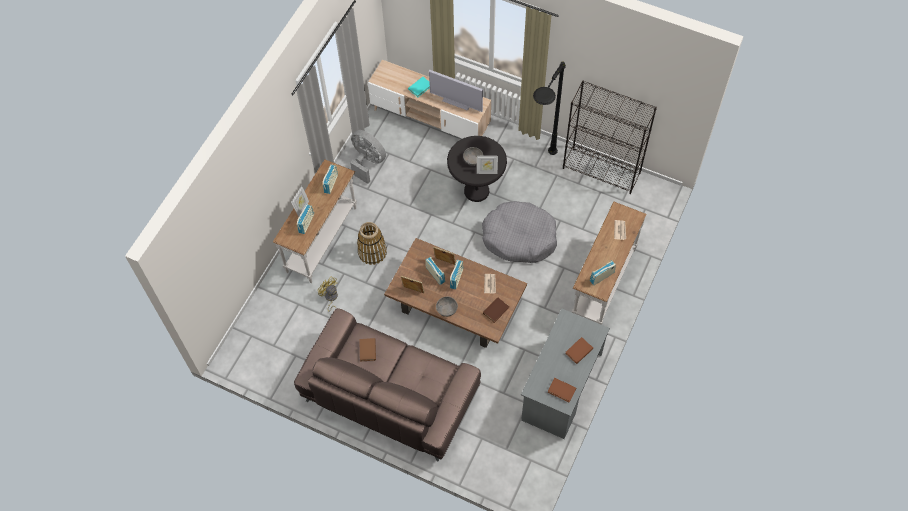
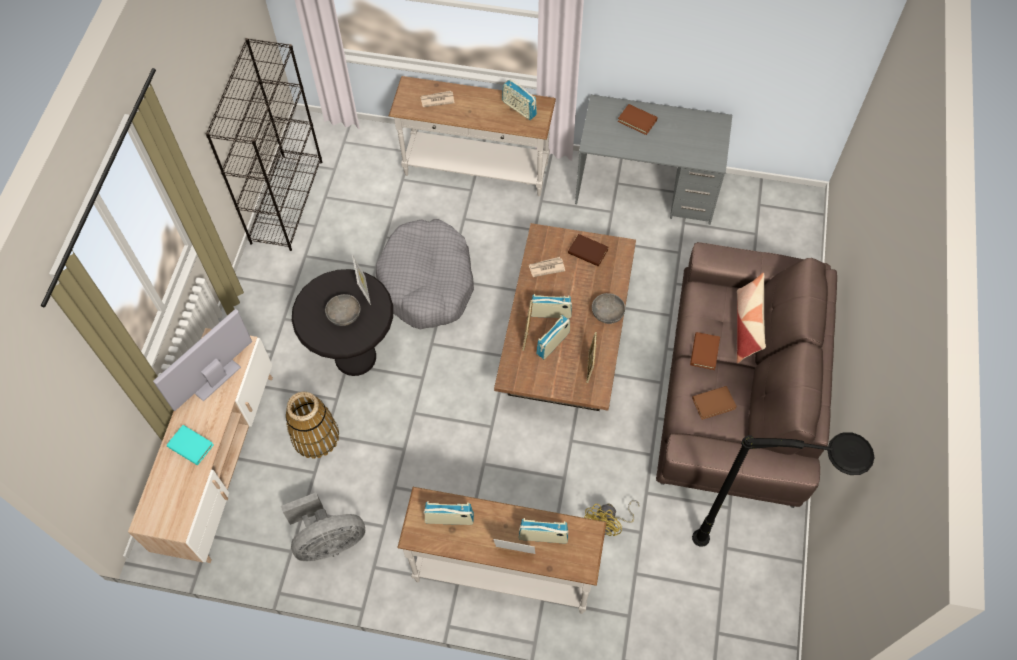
camera: 105 degrees left, 0 degrees up
grey fan [350,130,386,184] -> grey fan turned 135 degrees counterclockwise [281,492,365,561]
basket [357,222,387,265] -> basket moved to [285,392,339,459]
television [429,70,483,112] -> television turned 150 degrees counterclockwise [153,309,252,411]
black floor lamp [533,62,566,155] -> black floor lamp moved to [692,432,875,547]
brown book [548,378,576,403] -> brown book moved to [690,332,720,370]
none -> pillow [737,273,766,363]

